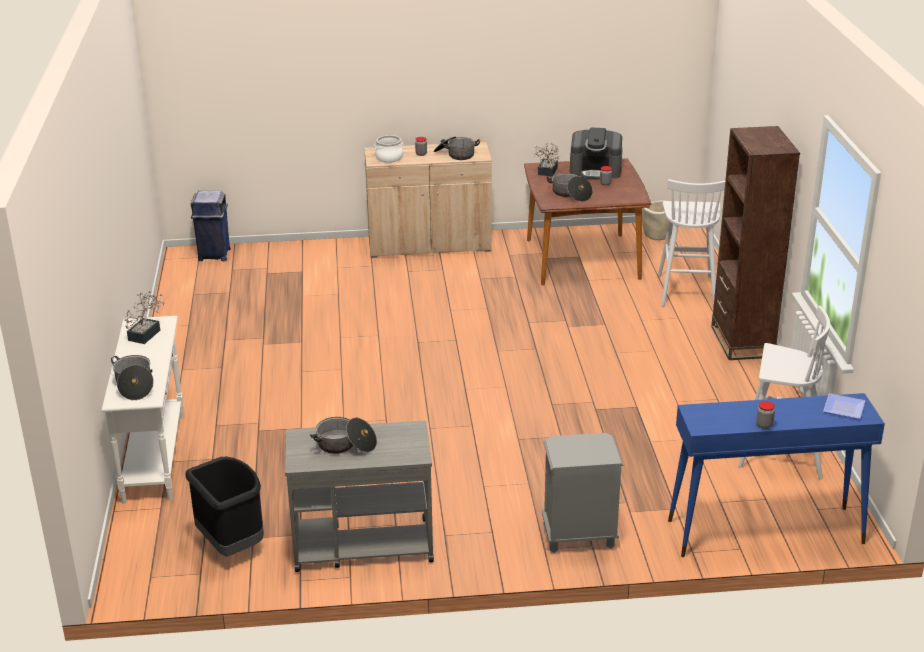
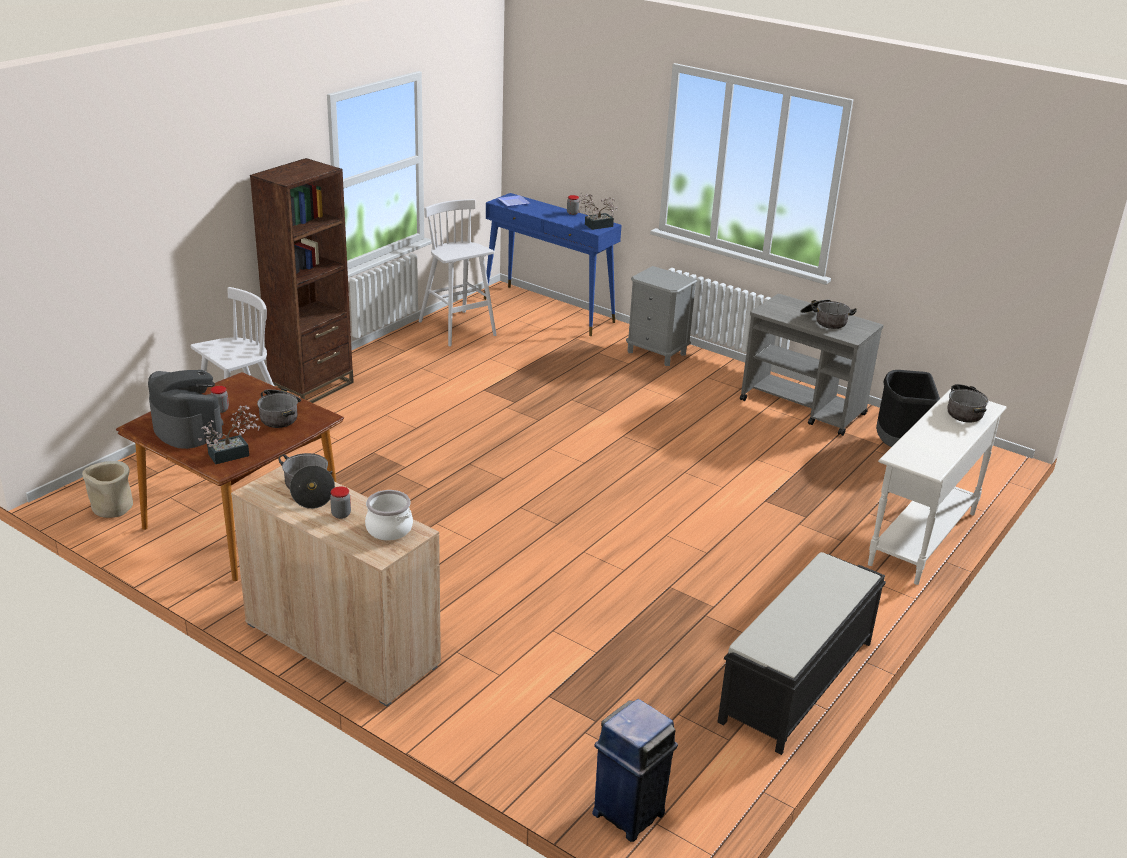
camera: 140 degrees left, 0 degrees up
potted plant [125,290,165,344] -> potted plant moved to [578,193,618,230]
none -> black bench [717,552,886,755]

